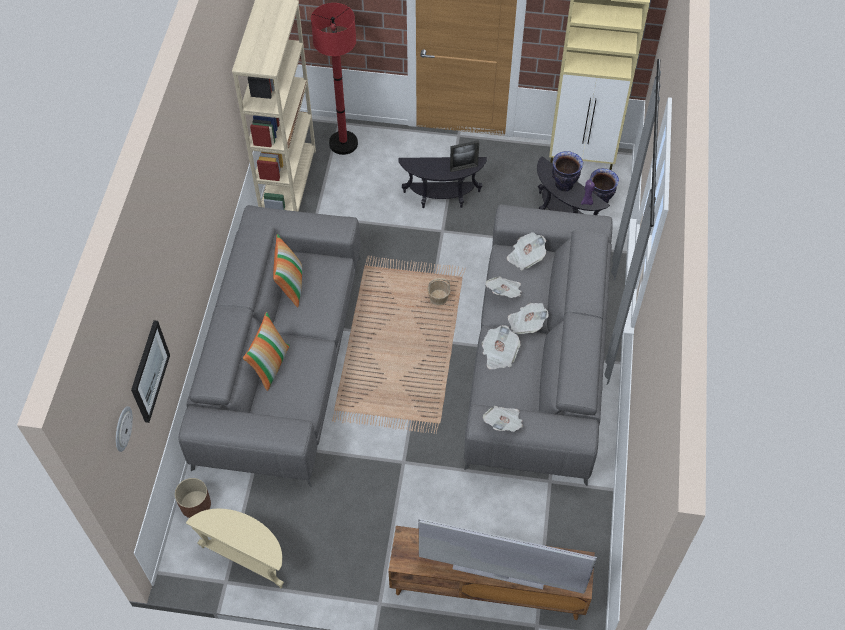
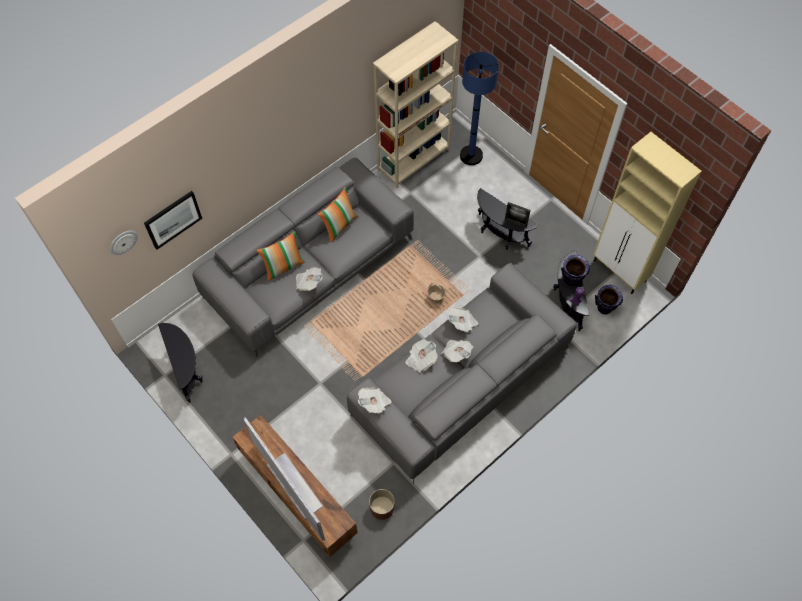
camera: 40 degrees right, 5 degrees up
brown planter [175,478,211,518] -> brown planter moved to [369,489,395,520]
beige side table [186,508,284,588] -> black side table [158,323,202,402]
red floor lamp [311,3,358,155] -> blue floor lamp [460,52,499,165]
newspaper [507,232,546,270] -> newspaper moved to [296,267,323,291]

